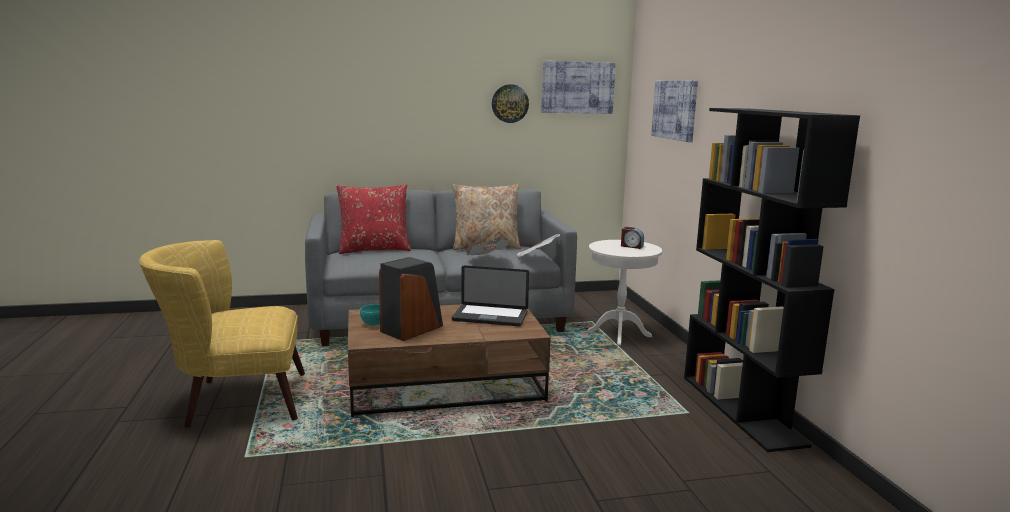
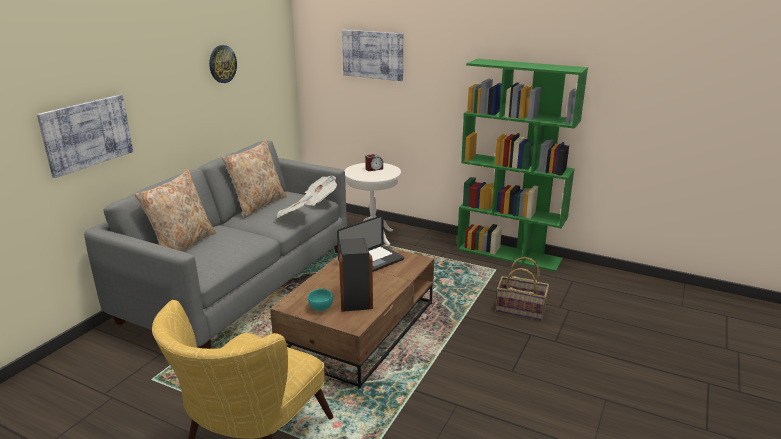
camera: 50 degrees left, 10 degrees up
red pillow [336,184,411,254] -> beige pillow [134,170,216,252]
picture [541,61,616,114] -> picture moved to [37,95,133,178]
black bookcase [684,108,860,452] -> green bookcase [457,59,588,272]
none -> basket [496,257,549,320]

